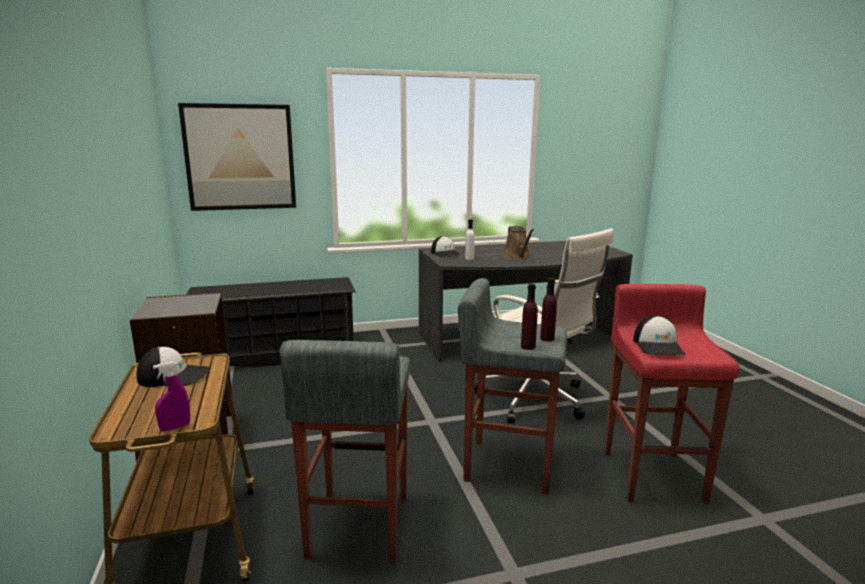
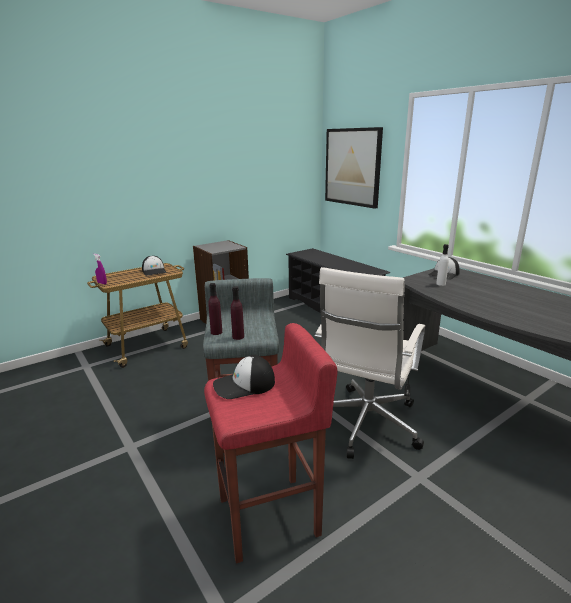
camera: 70 degrees right, 5 degrees up
grey stool [280,340,410,563] -> none
brown watering can [503,226,534,259] -> none

